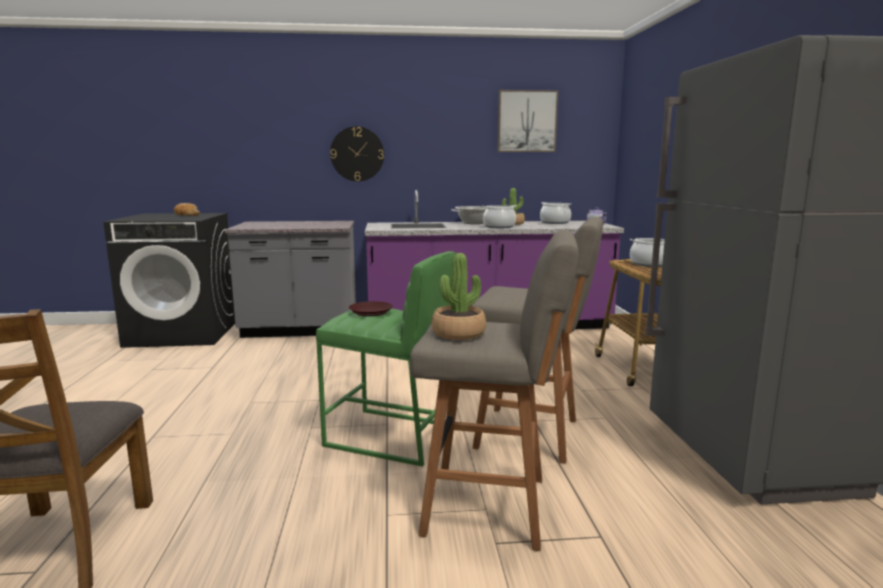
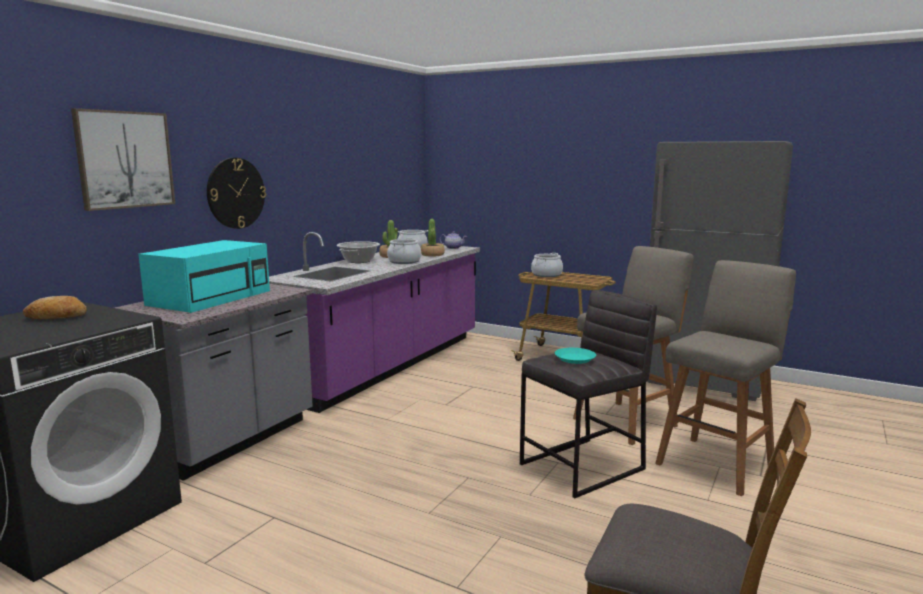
camera: 55 degrees left, 0 degrees up
green stool [316,251,456,467] -> grey stool [520,290,657,498]
brown plate [349,301,393,316] -> turquoise plate [555,348,596,364]
potted plant [432,253,486,340] -> potted plant moved to [421,219,445,257]
picture [497,90,558,152] -> picture moved to [71,108,175,211]
none -> turquoise microwave [138,240,270,313]

